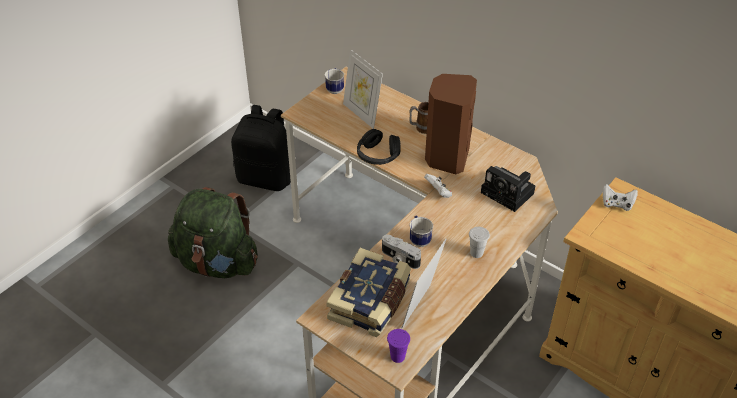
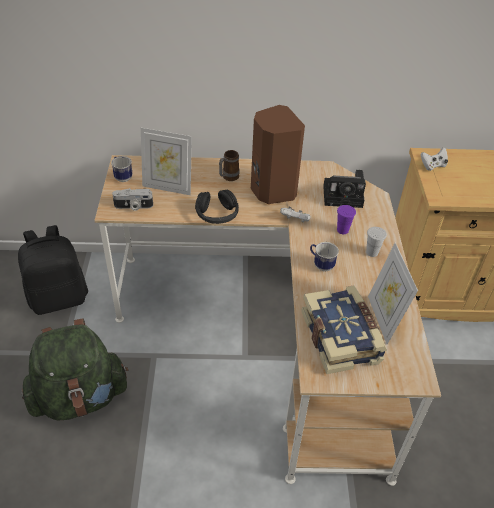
camera: 40 degrees left, 0 degrees up
camera [382,235,421,269] -> camera moved to [112,188,153,211]
purple cup [387,329,410,363] -> purple cup moved to [337,205,356,234]

